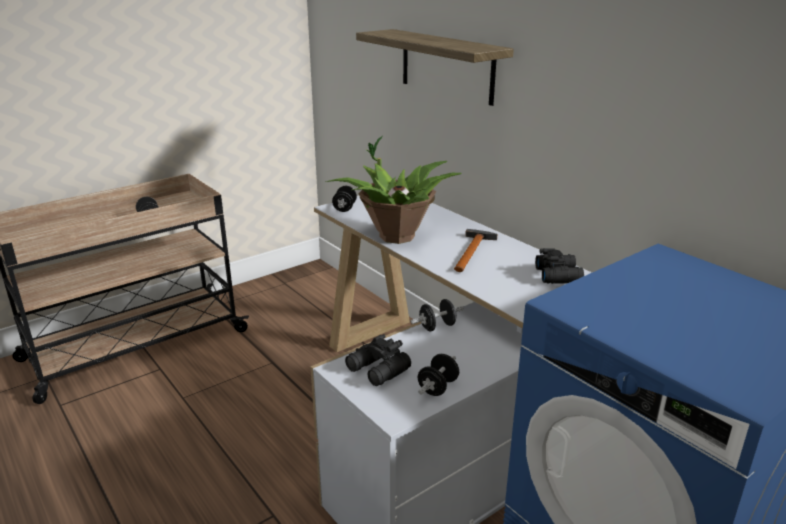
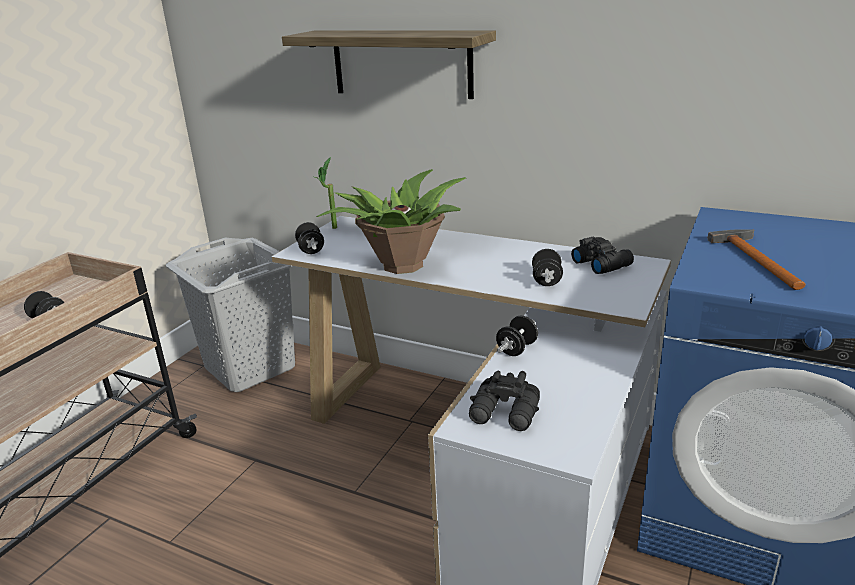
camera: 25 degrees left, 0 degrees up
black dumbbell [418,354,459,396] -> black dumbbell moved to [532,249,563,286]
hammer [454,229,497,272] -> hammer moved to [708,229,806,290]
none -> grey laundry basket [166,238,295,392]

